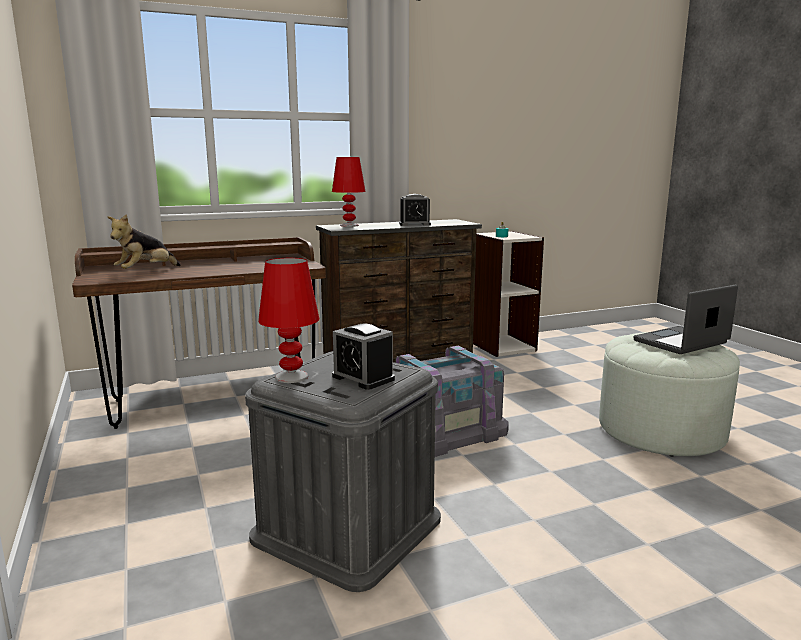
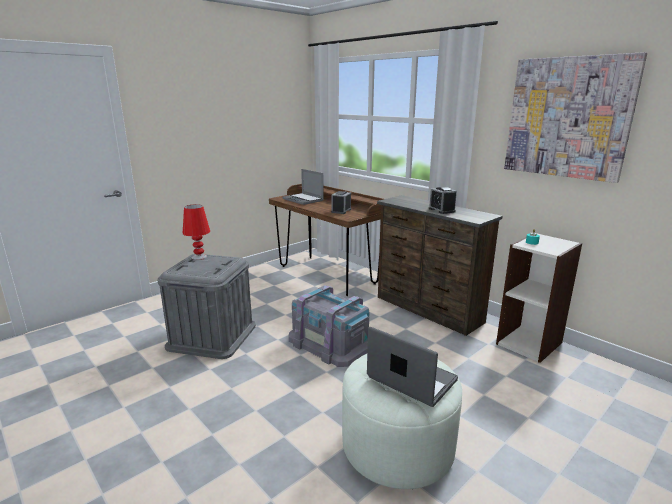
camera: 70 degrees right, 5 degrees up
plush toy [107,214,181,269] -> laptop [282,169,324,205]
red table lamp [332,157,366,227] -> none
alarm clock [332,324,395,390] -> alarm clock moved to [331,191,351,214]
none -> picture [504,52,647,183]

